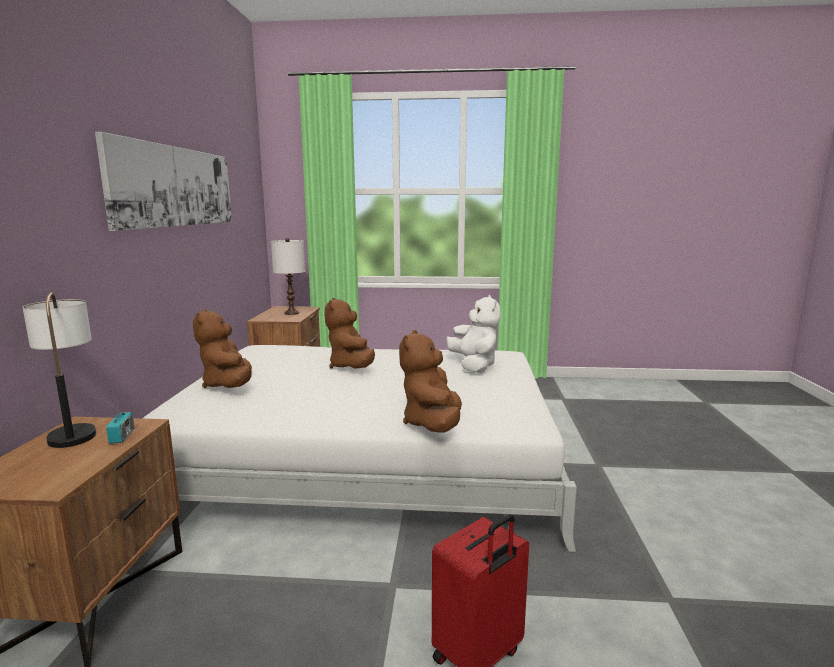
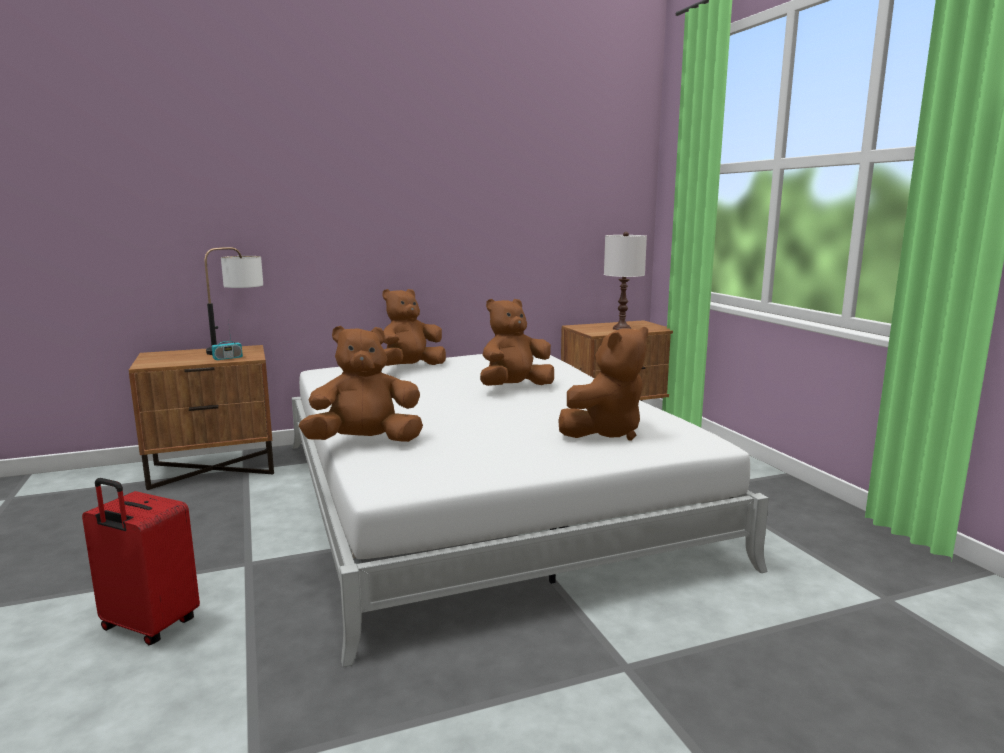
camera: 65 degrees right, 0 degrees up
picture [95,132,232,231] -> none
white plush toy [446,295,501,373] -> brown plush toy [558,327,648,440]

